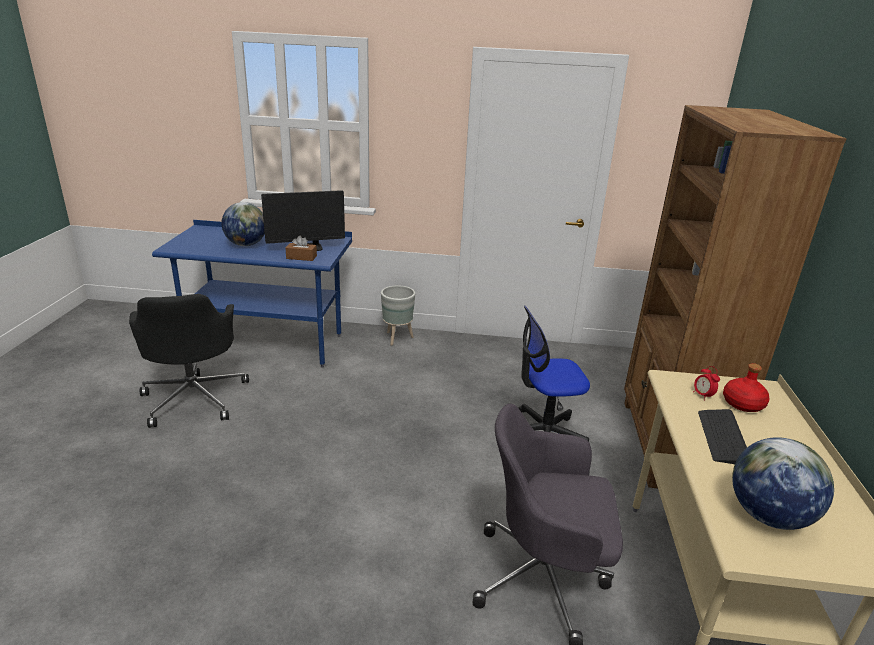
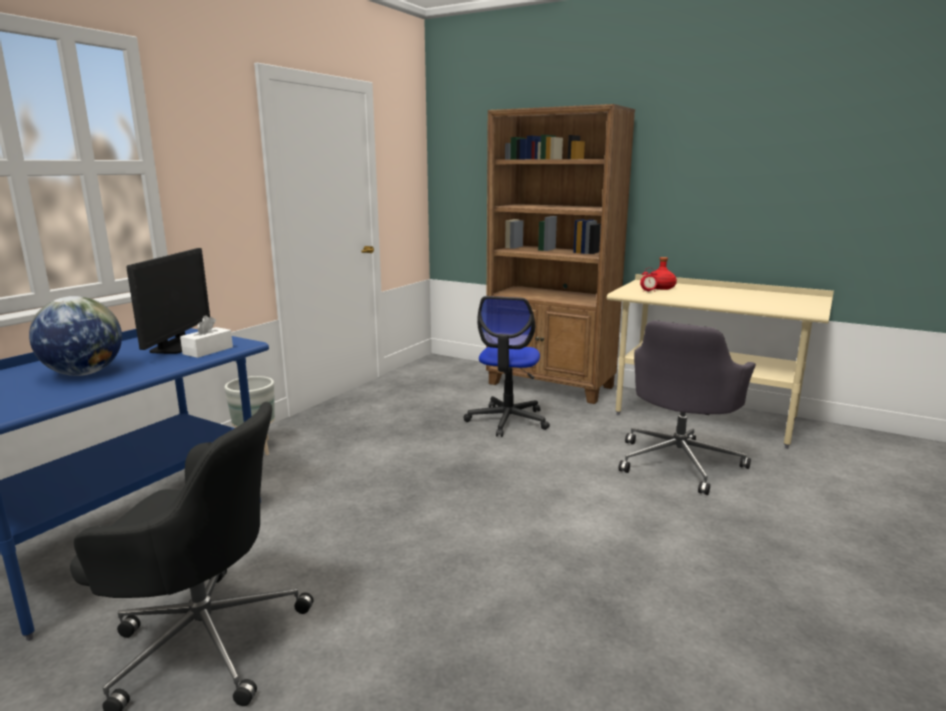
camera: 65 degrees left, 10 degrees down
brown tissue box [285,236,317,261] -> white tissue box [180,316,233,358]
keyboard [698,409,747,464] -> none
globe [732,437,834,530] -> none

